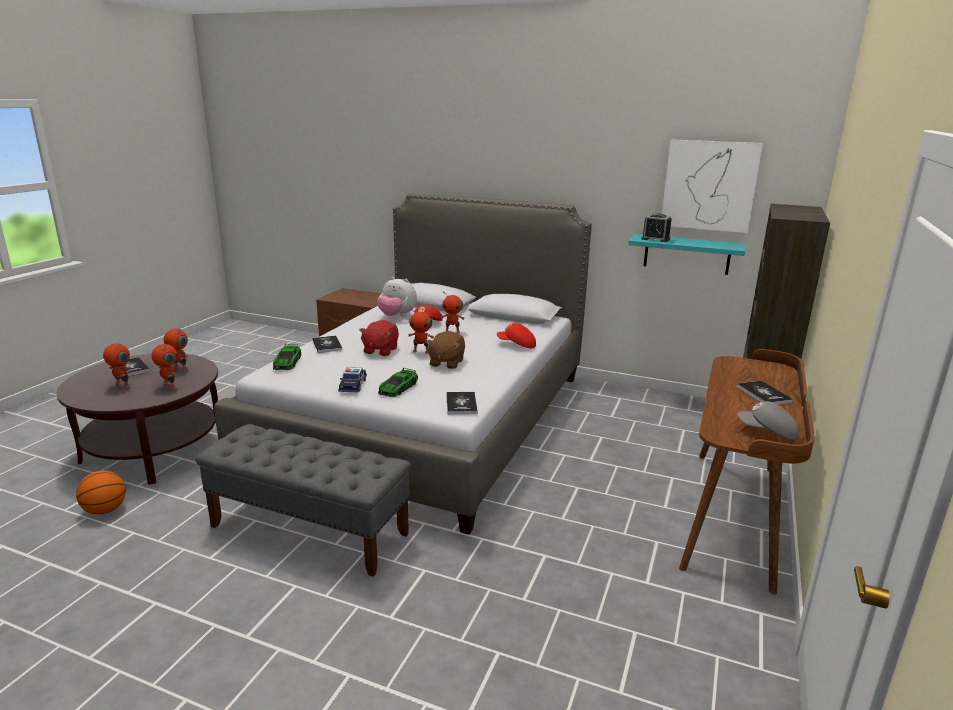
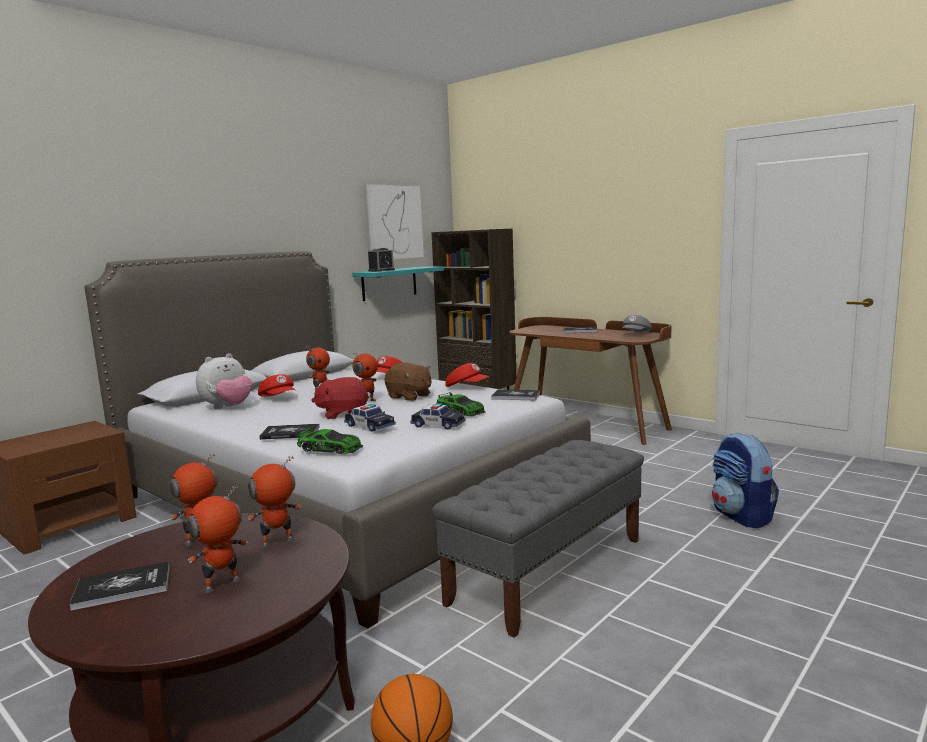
camera: 70 degrees left, 10 degrees down
red plush toy [359,320,399,356] -> red plush toy turned 135 degrees clockwise [311,377,369,419]
none -> toy car [344,404,396,432]
none -> red cap [445,363,489,387]
none -> backpack [712,433,779,528]

